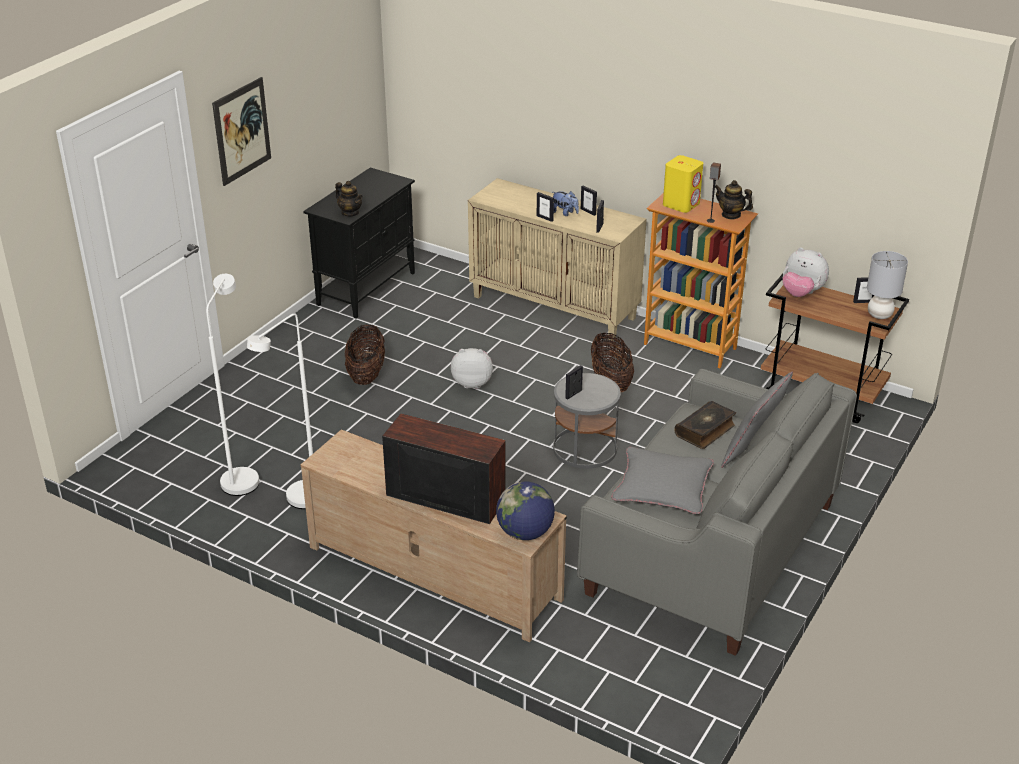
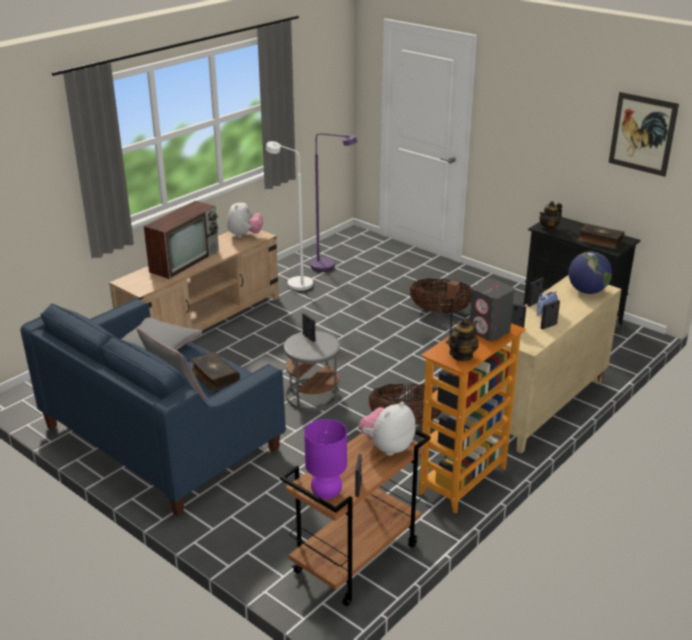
camera: 100 degrees right, 5 degrees down
white floor lamp [206,274,259,496] -> purple floor lamp [310,133,357,272]
picture [212,77,271,186] -> picture moved to [609,92,679,177]
plush toy [451,348,493,389] -> plush toy moved to [227,200,263,238]
globe [496,482,555,540] -> globe moved to [569,252,612,294]
grey sofa [577,369,857,656] -> blue sofa [20,298,286,517]
yellow speaker [663,155,703,213] -> grey speaker [470,279,515,341]
grey table lamp [867,251,908,319] -> purple table lamp [304,419,347,499]
none -> book [578,223,624,249]

